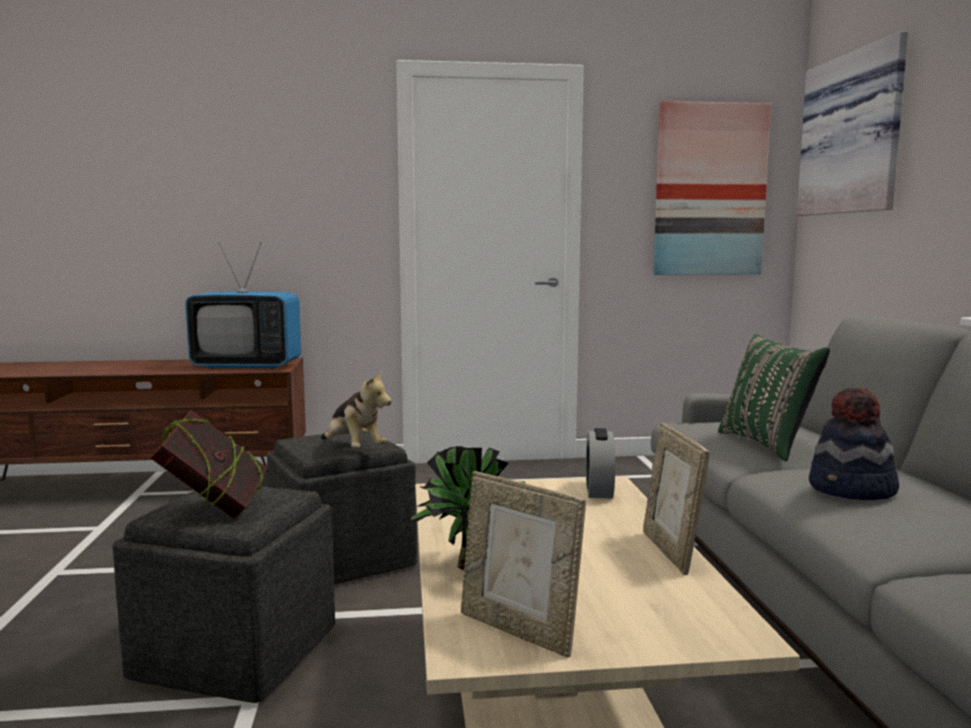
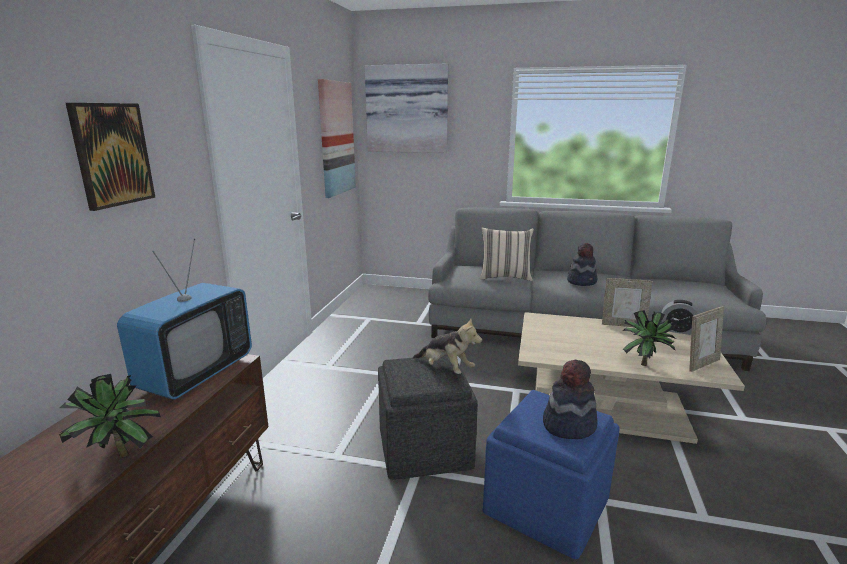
camera: 70 degrees left, 10 degrees up
grey ottoman [112,486,335,703] -> blue ottoman [483,390,619,559]
book [151,410,267,519] -> hat [543,360,598,439]
plush toy [321,371,392,448] -> plush toy turned 60 degrees clockwise [413,318,482,374]
alarm clock [586,428,615,498] -> alarm clock moved to [661,300,699,335]
green pillow [718,334,830,461] -> beige pillow [480,228,534,281]
none -> potted plant [59,374,161,459]
none -> picture [66,103,155,211]

